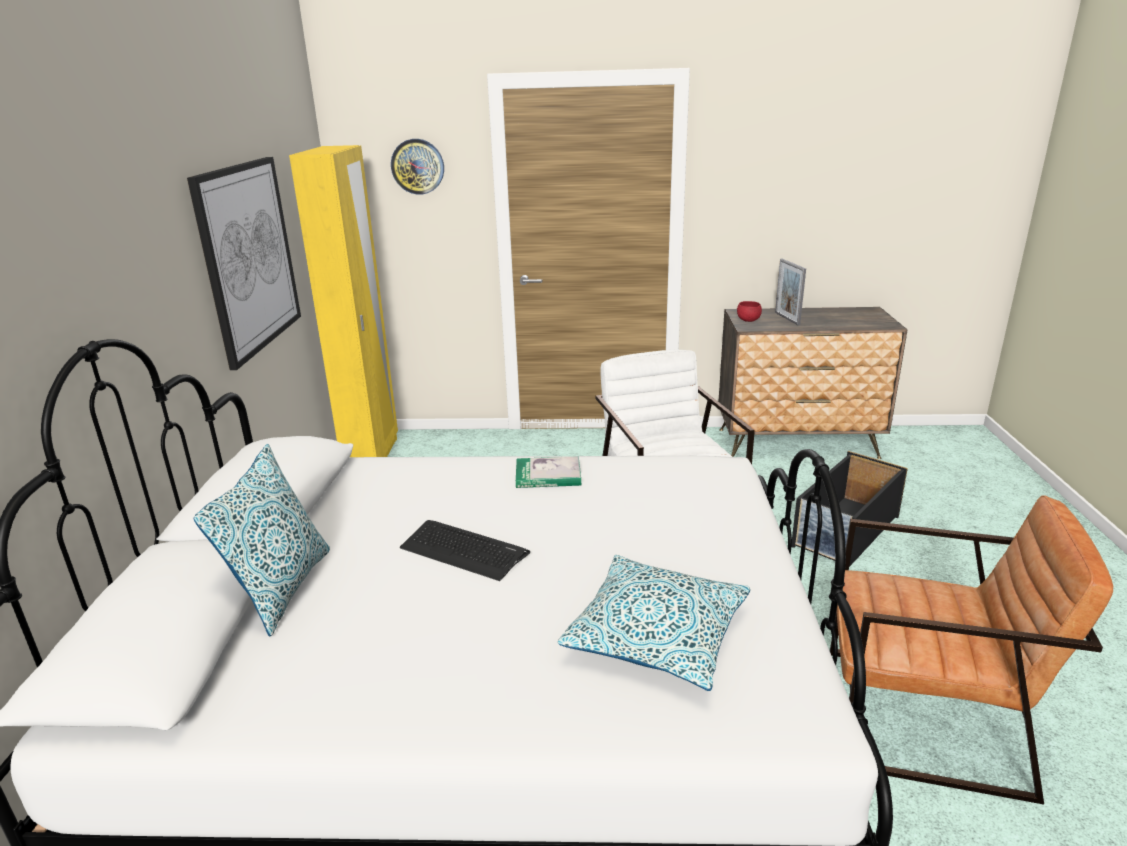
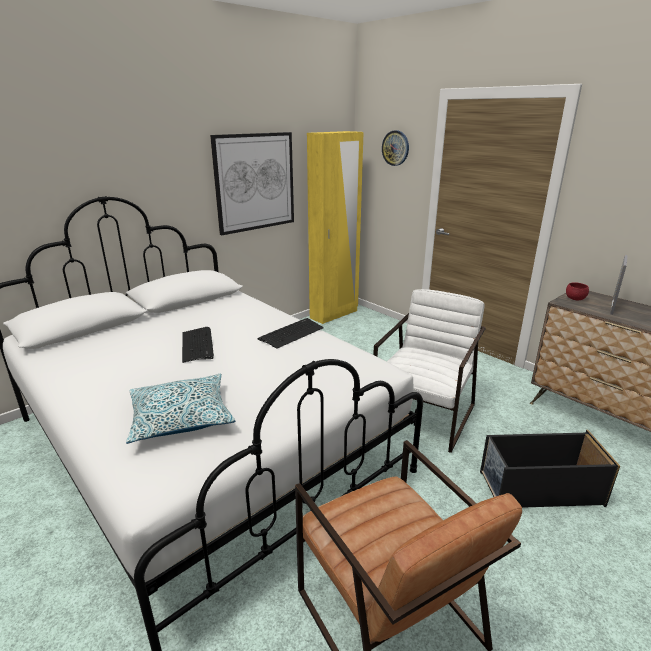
camera: 45 degrees right, 0 degrees up
pillow [194,444,330,637] -> none
book [516,456,581,488] -> keyboard [258,318,324,349]

